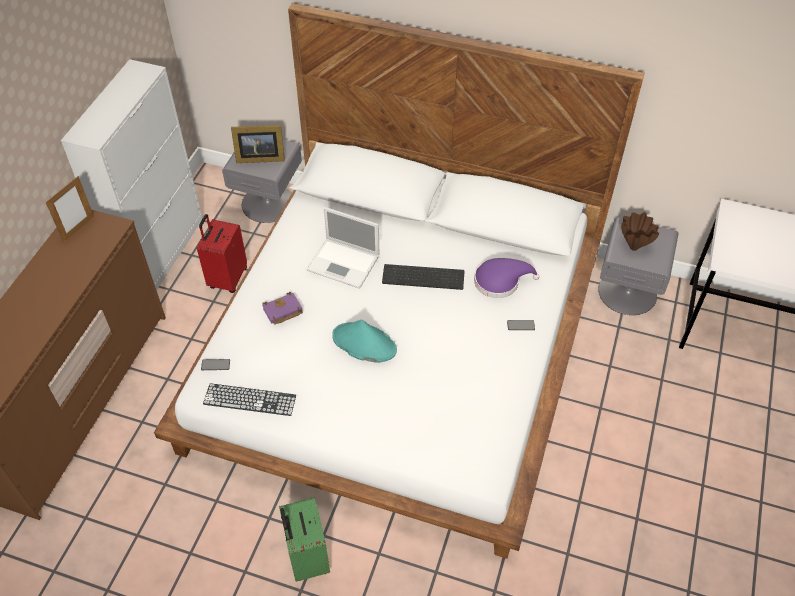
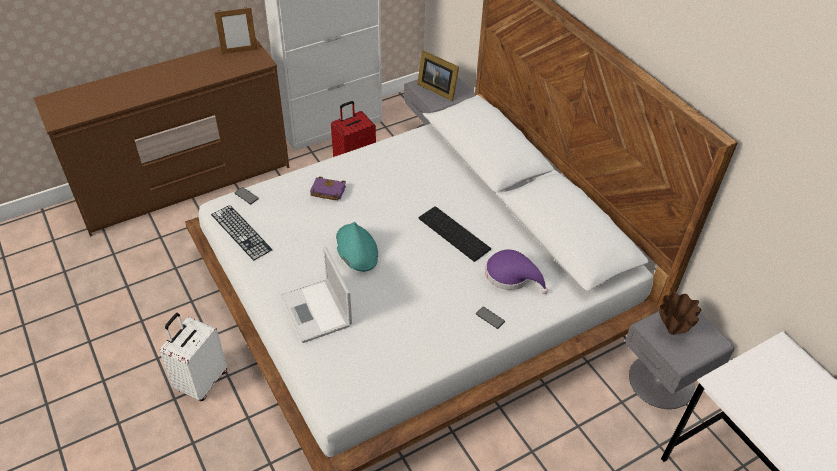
camera: 40 degrees right, 5 degrees down
green suitcase [279,497,330,582] -> white suitcase [160,313,227,401]
laptop [306,207,379,289] -> laptop moved to [281,247,352,343]

